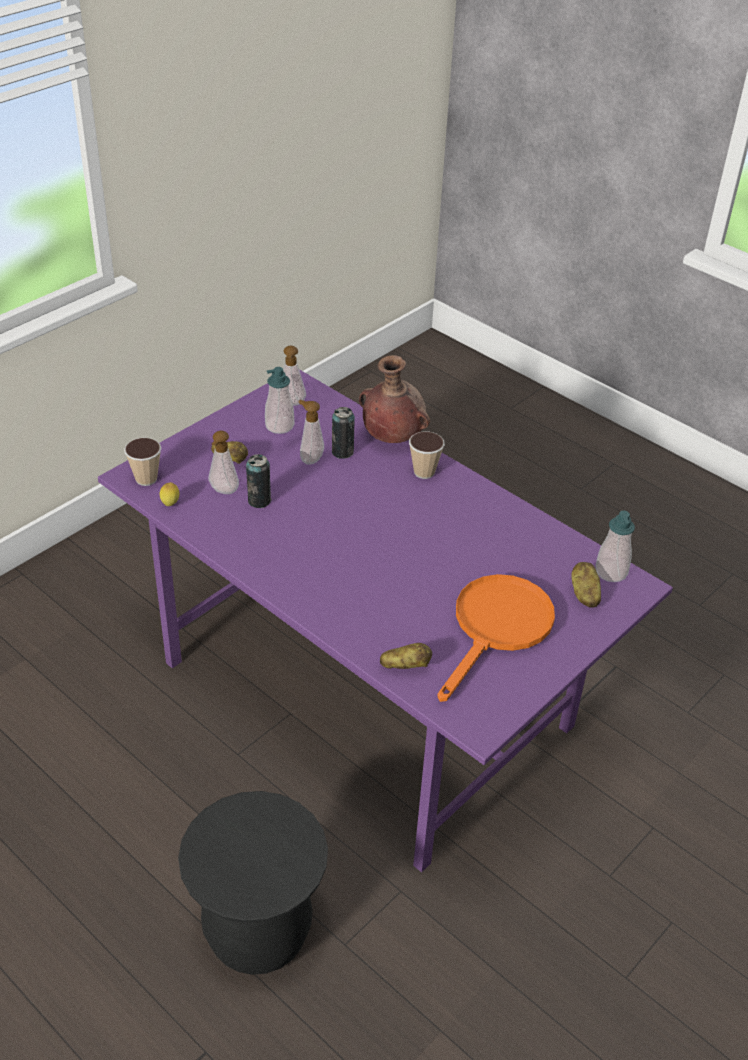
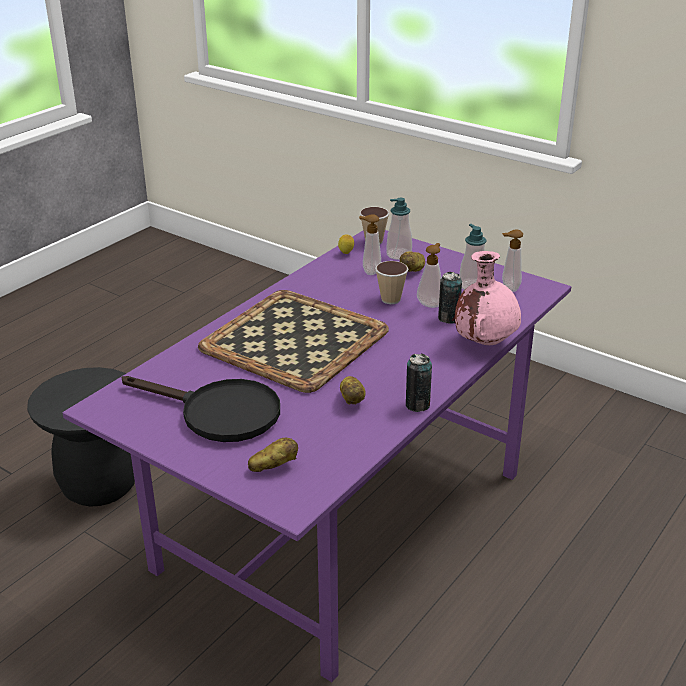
camera: 85 degrees right, 10 degrees down
can [246,454,271,508] -> can moved to [406,354,432,412]
brown vase [359,355,430,443] -> pink vase [455,251,521,345]
potato [380,643,432,669] -> potato moved to [340,376,366,404]
cup [409,431,445,479] -> cup moved to [375,261,408,304]
orange frying pan [437,574,555,702] -> black frying pan [122,376,280,442]
soap dispenser [595,511,635,582] -> soap dispenser moved to [386,198,412,260]
none -> tray [198,290,389,393]

